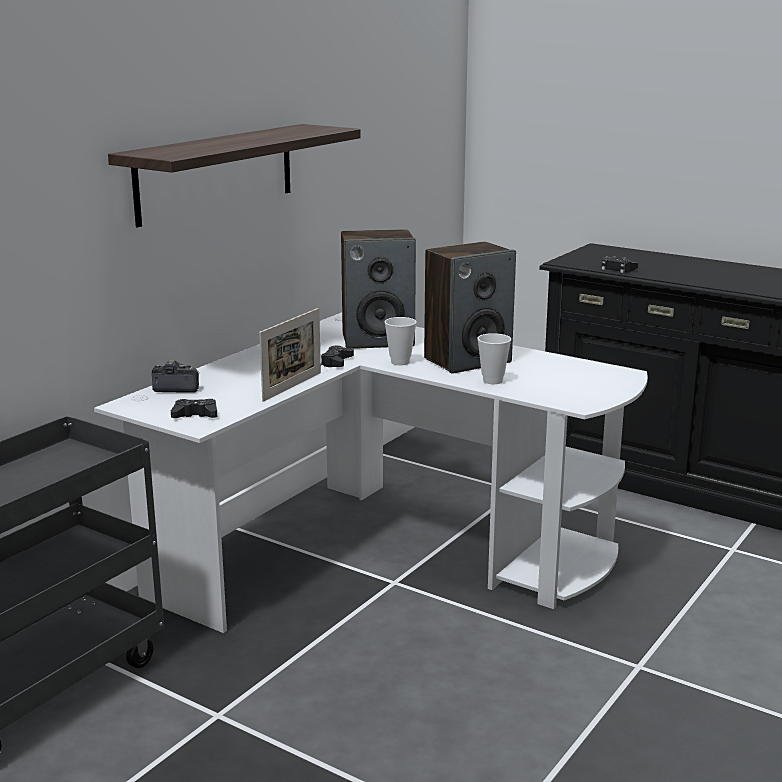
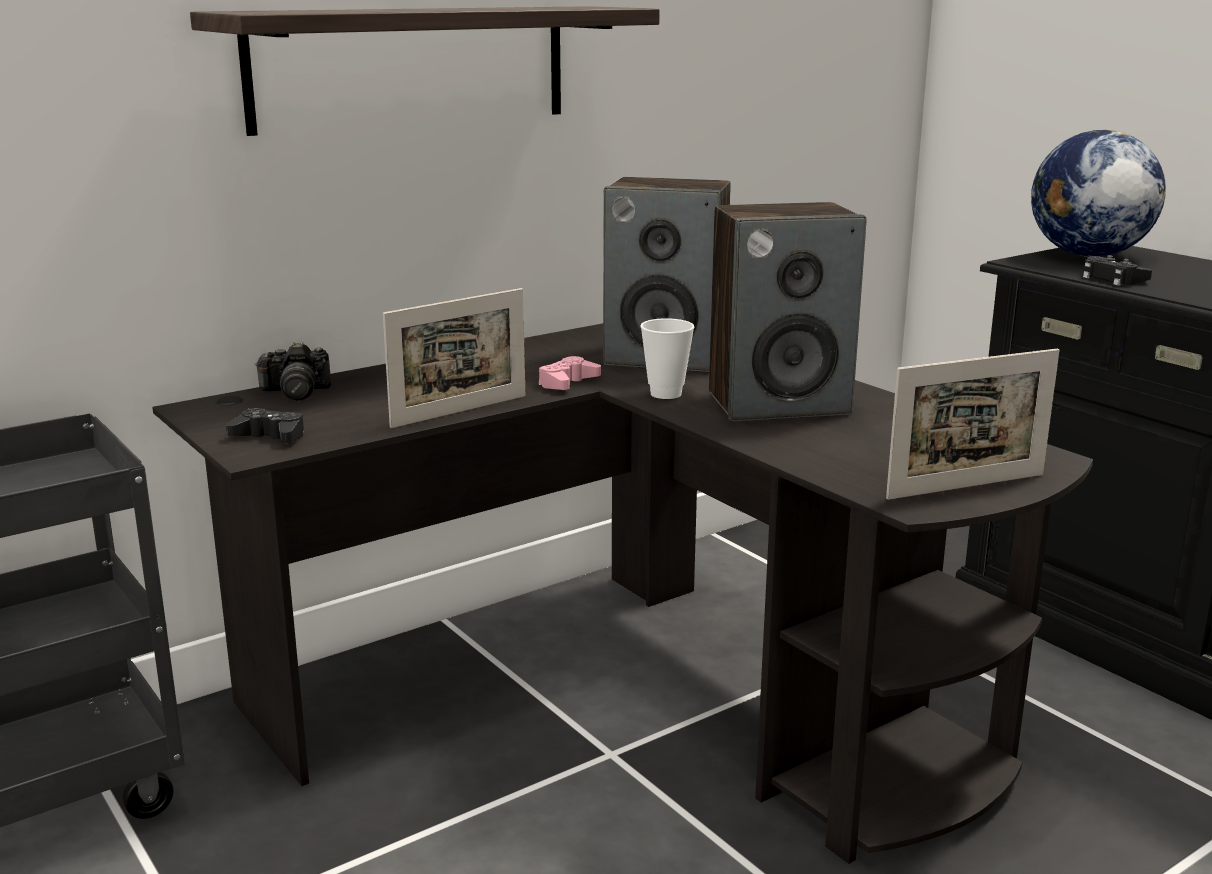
camera: 20 degrees right, 0 degrees up
white desk [94,313,648,633] -> black desk [152,323,1093,864]
camera [152,360,200,393] -> camera turned 150 degrees clockwise [255,342,331,400]
black game controller [321,345,354,367] -> pink game controller [539,356,601,390]
cup [477,333,511,384] -> none
none -> picture frame [886,348,1060,500]
none -> globe [1031,130,1166,257]

